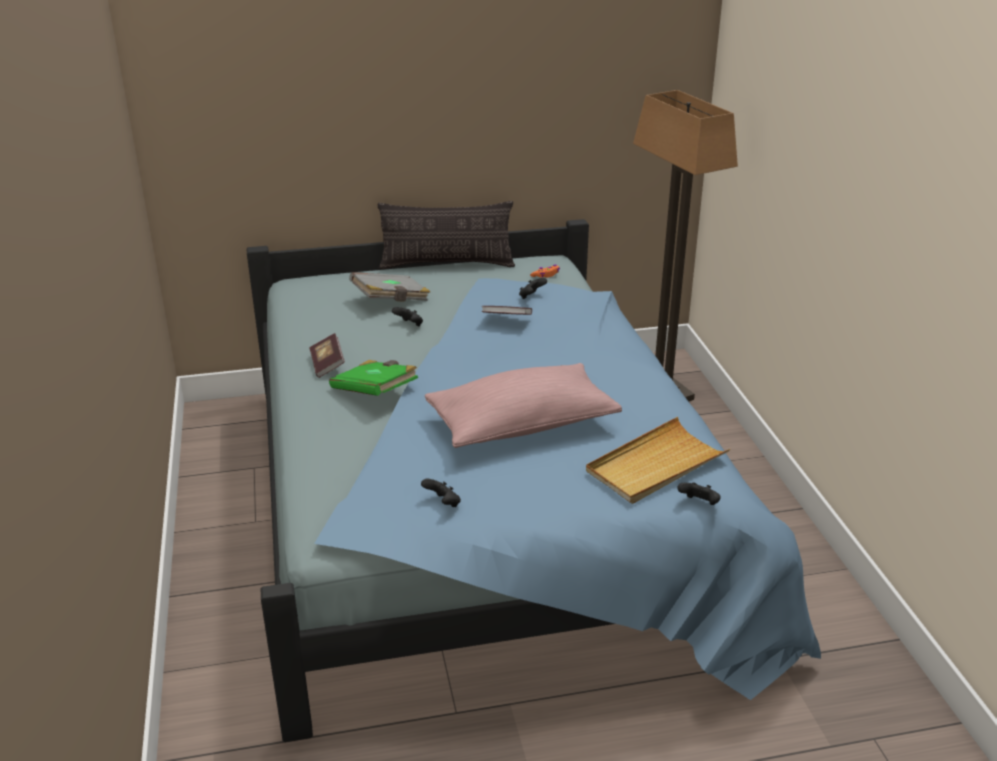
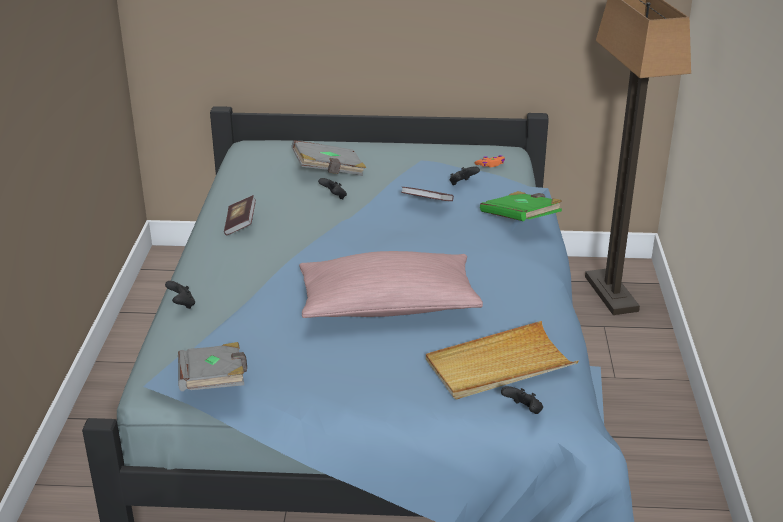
camera: 15 degrees right, 0 degrees up
green book [329,360,418,396] -> green book moved to [480,191,562,221]
pillow [378,201,515,269] -> none
black game controller [421,479,461,507] -> black game controller moved to [165,281,195,309]
none -> grey book [178,342,247,391]

